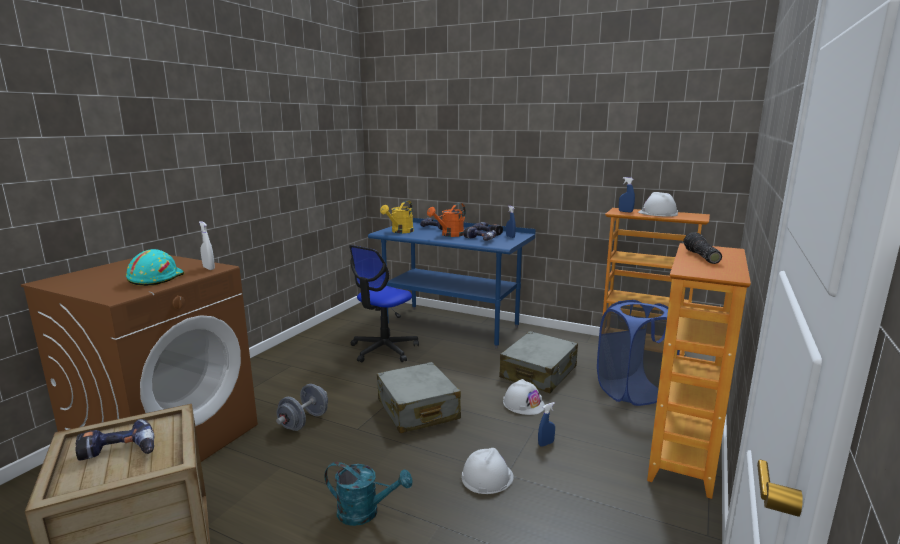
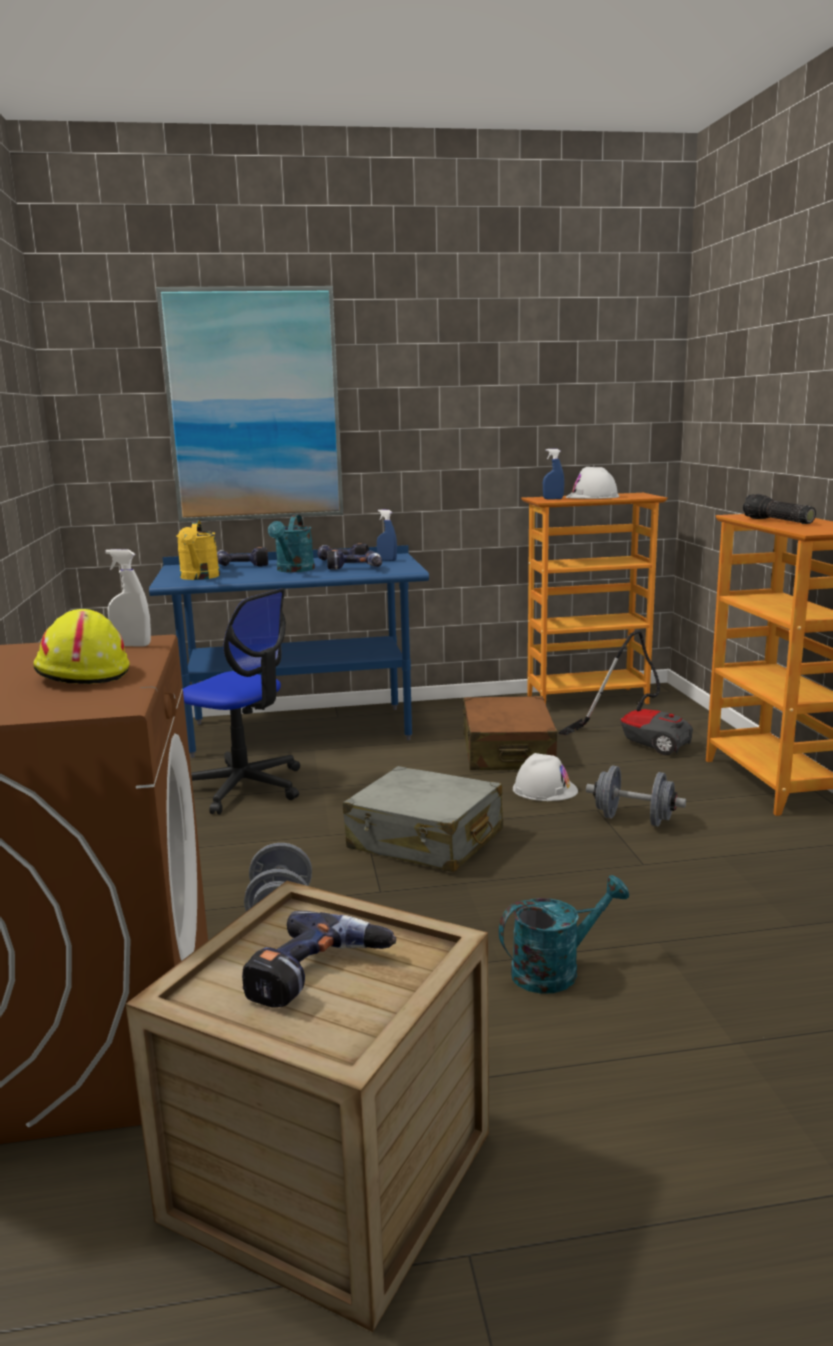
camera: 35 degrees left, 0 degrees up
turquoise hard hat [126,249,184,286] -> yellow hard hat [33,609,130,684]
office chair [349,245,419,363] -> office chair turned 60 degrees counterclockwise [183,588,300,814]
orange watering can [427,203,466,237] -> turquoise watering can [268,514,315,572]
white hard hat [462,448,514,494] -> none
grey suitcase [499,331,578,393] -> brown suitcase [463,696,558,770]
blue spray bottle [538,402,555,447] -> grey dumbbell [586,766,686,826]
blue laundry basket [597,300,680,406] -> vacuum cleaner [558,630,693,755]
none -> picture [156,286,343,522]

